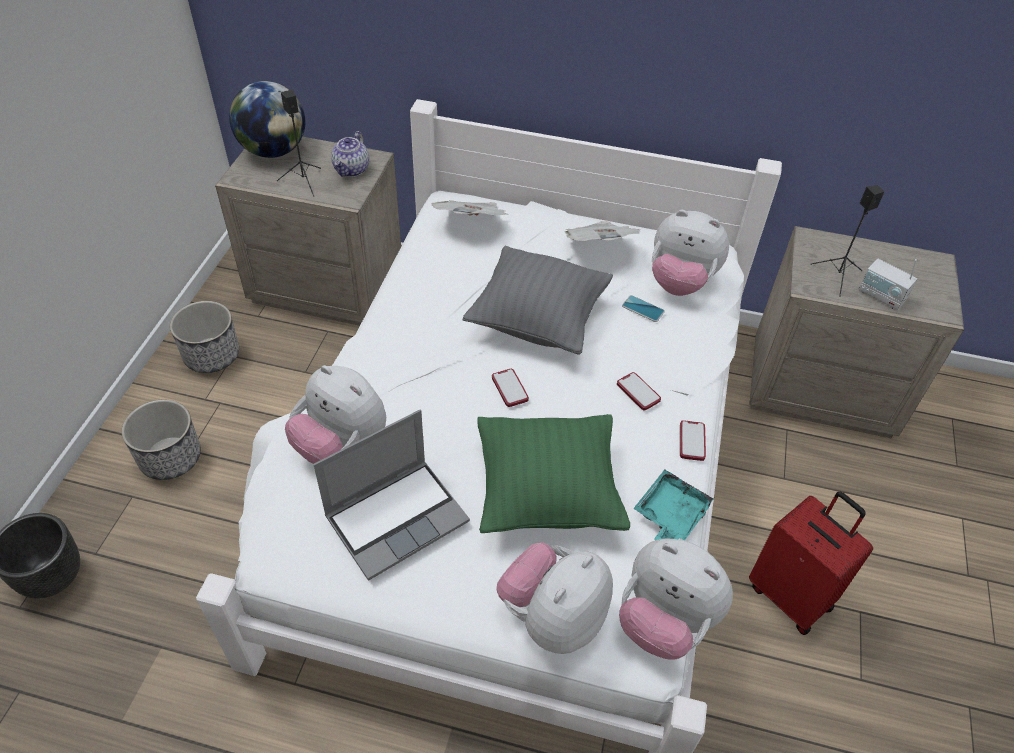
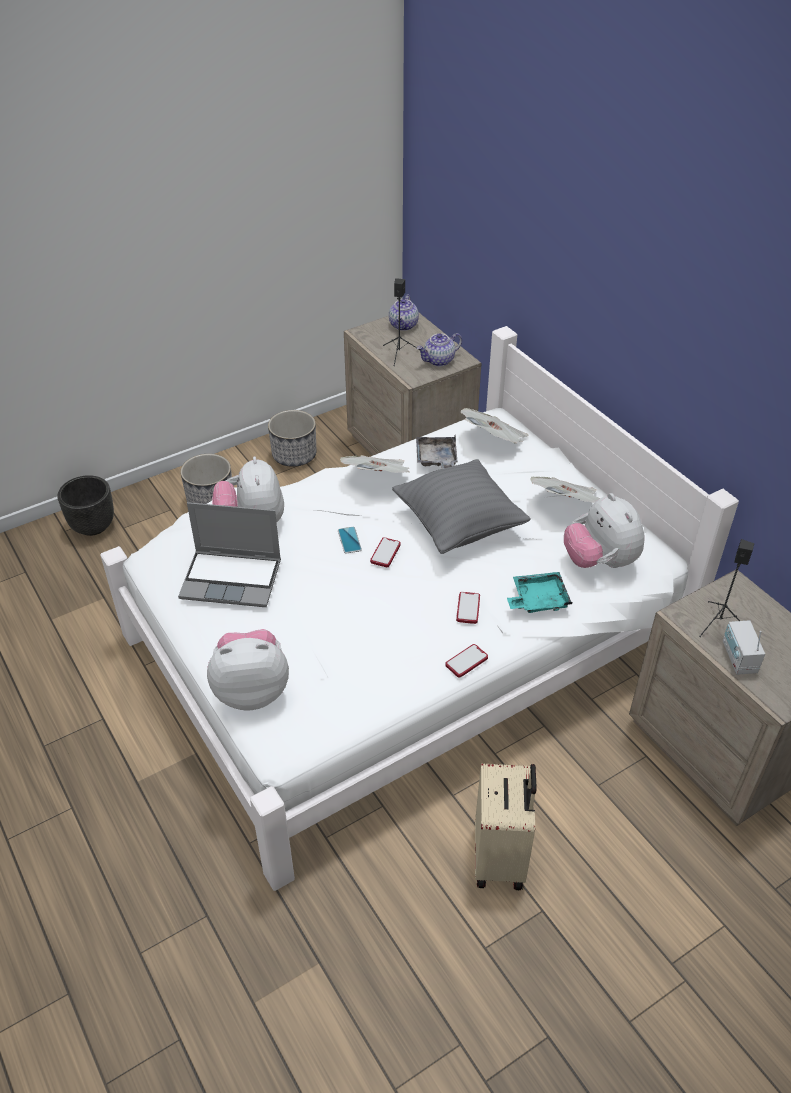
camera: 45 degrees right, 5 degrees down
globe [229,81,305,158] -> teapot [389,294,419,331]
green pillow [477,414,630,533] -> none
plush toy [619,539,733,660] -> none
phone [622,295,665,322] -> phone moved to [338,527,362,554]
turquoise tray [633,470,716,541] -> turquoise tray moved to [507,572,572,613]
red suitcase [749,491,873,635] -> beige suitcase [475,763,537,890]
none -> newspaper [340,455,410,473]
none -> grey tray [416,435,458,469]

